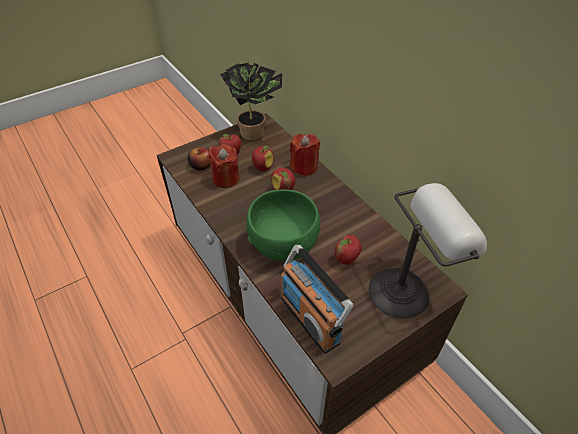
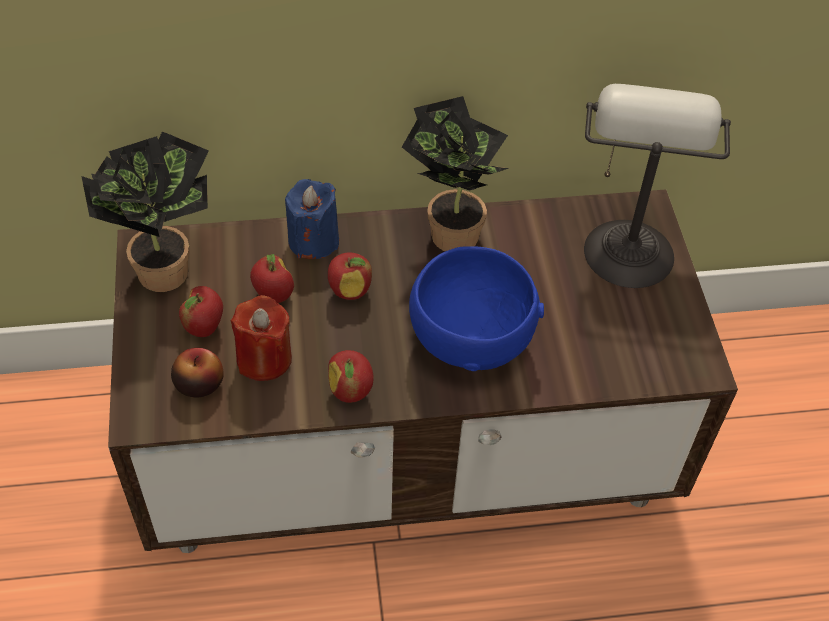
camera: 65 degrees left, 5 degrees up
green bowl [247,190,320,261] -> blue bowl [409,246,544,371]
radio [280,245,353,353] -> none
red candle [290,134,320,176] -> blue candle [285,179,339,259]
apple [335,235,362,265] -> apple moved to [328,350,374,403]
none -> potted plant [402,96,509,251]

